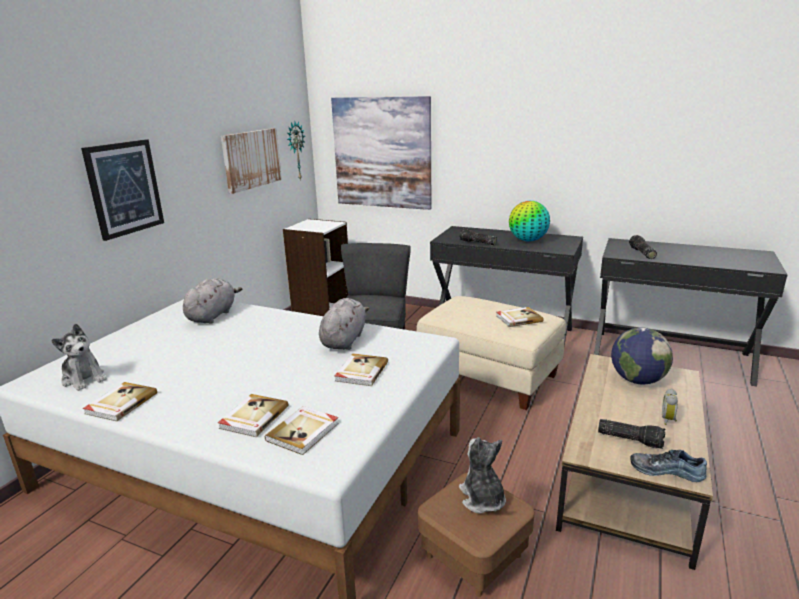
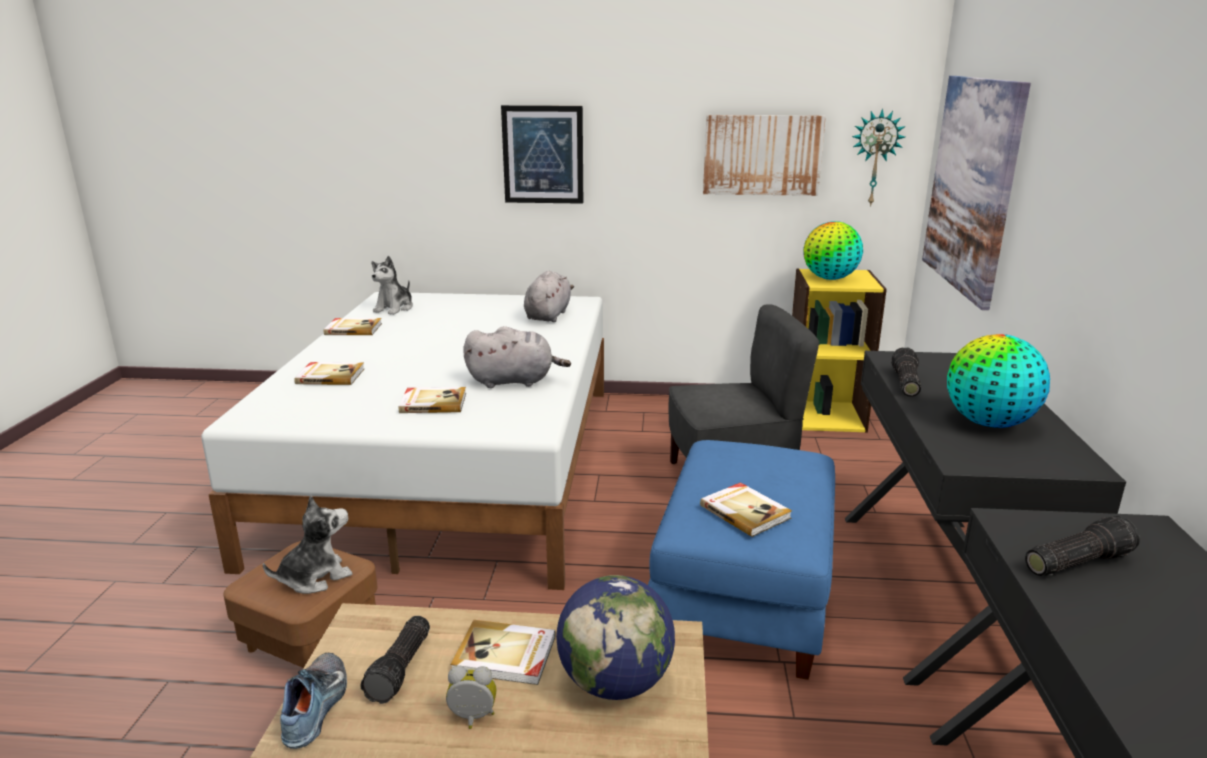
camera: 70 degrees right, 0 degrees up
grey plush toy [183,278,243,324] -> grey plush toy turned 75 degrees counterclockwise [524,271,574,322]
book [265,406,339,455] -> book moved to [451,620,555,685]
white bookcase [283,219,348,316] -> yellow bookcase [792,268,887,433]
beige ottoman [416,296,566,410] -> blue ottoman [648,440,835,680]
none -> globe [803,221,863,280]

